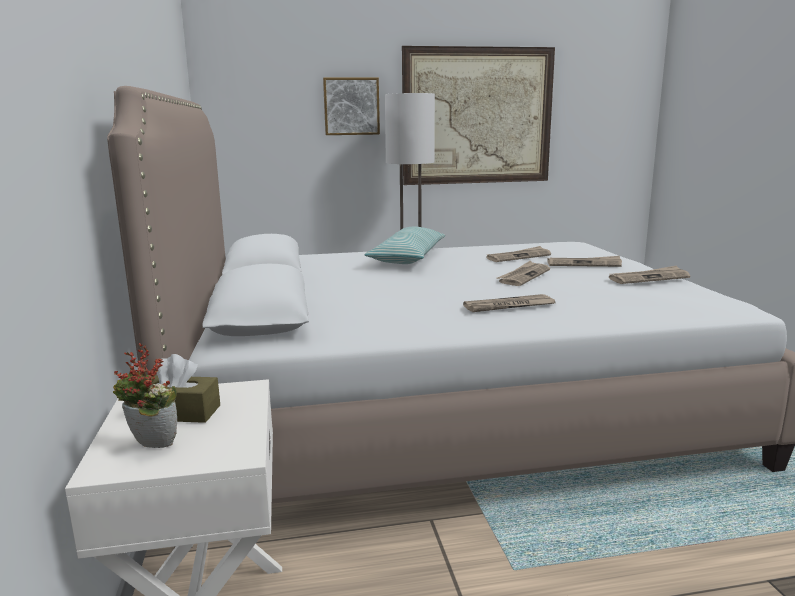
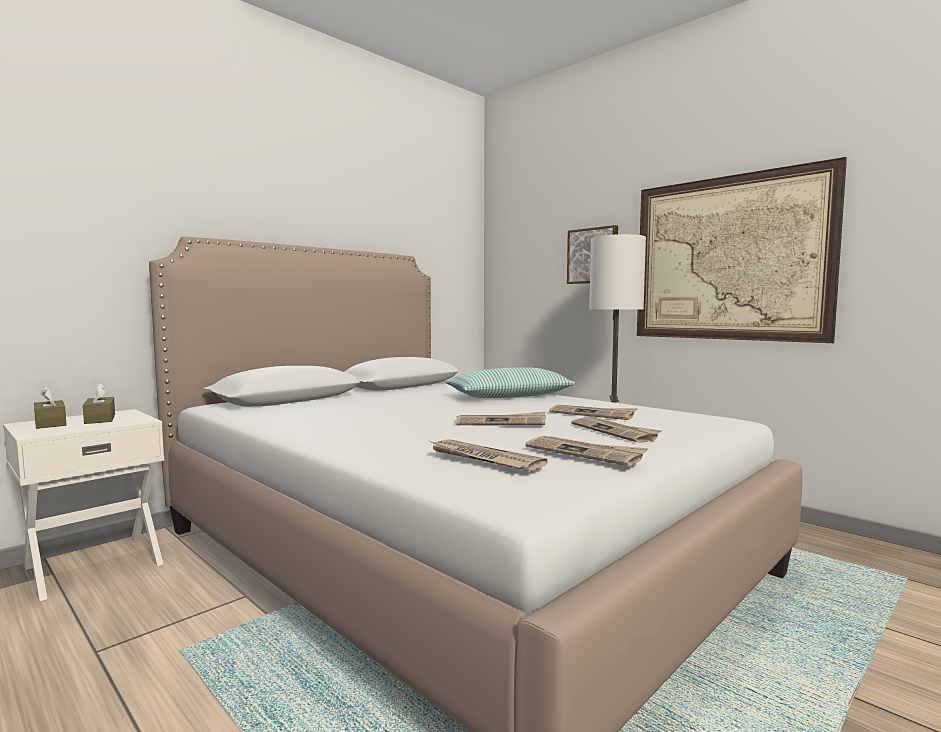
camera: 55 degrees right, 10 degrees down
potted plant [113,343,177,448] -> brown tissue box [34,386,66,429]
newspaper [463,294,555,312] -> newspaper moved to [429,439,548,471]

